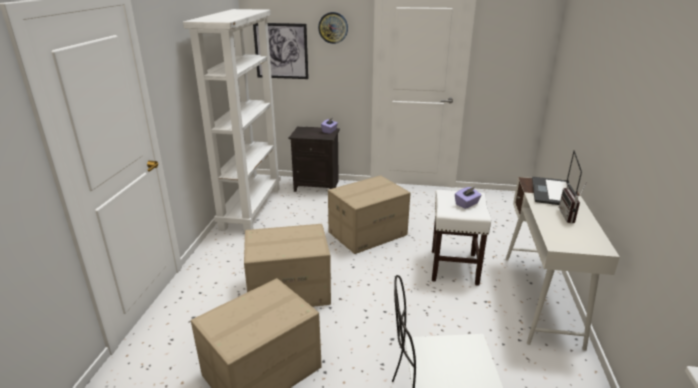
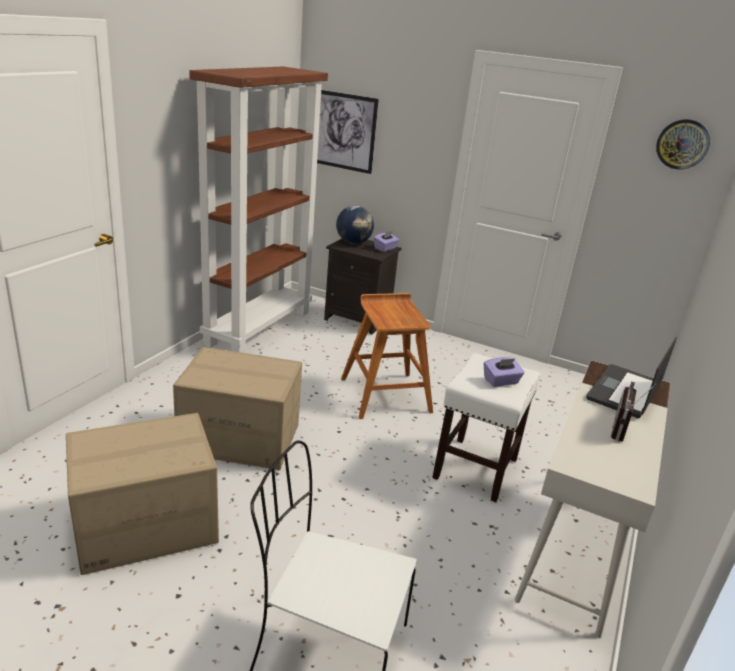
camera: 15 degrees right, 0 degrees up
white bookcase [183,9,281,233] -> brown bookcase [189,67,328,353]
wall clock [318,12,348,44] -> wall clock moved to [656,119,710,170]
cardboard box [328,175,410,254] -> brown stool [341,293,433,419]
none -> globe [336,206,374,244]

